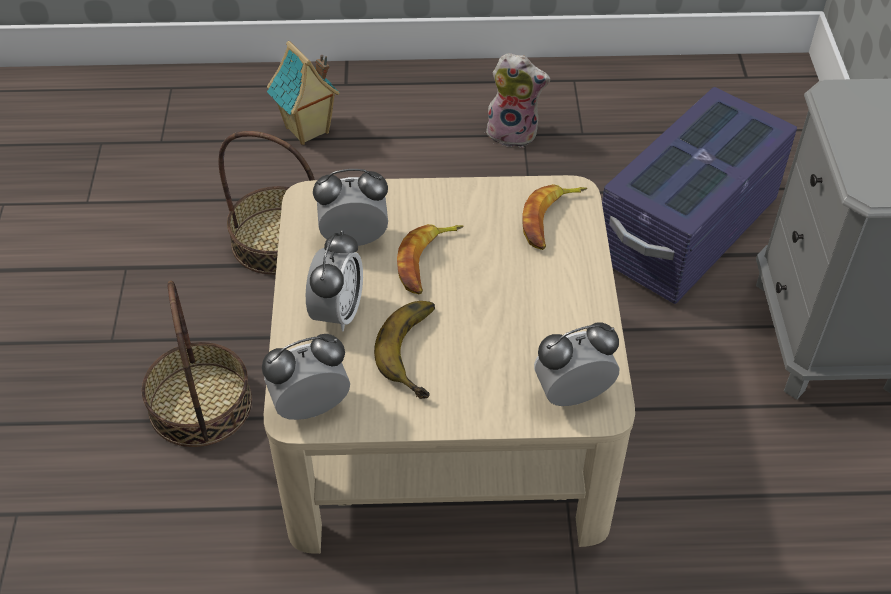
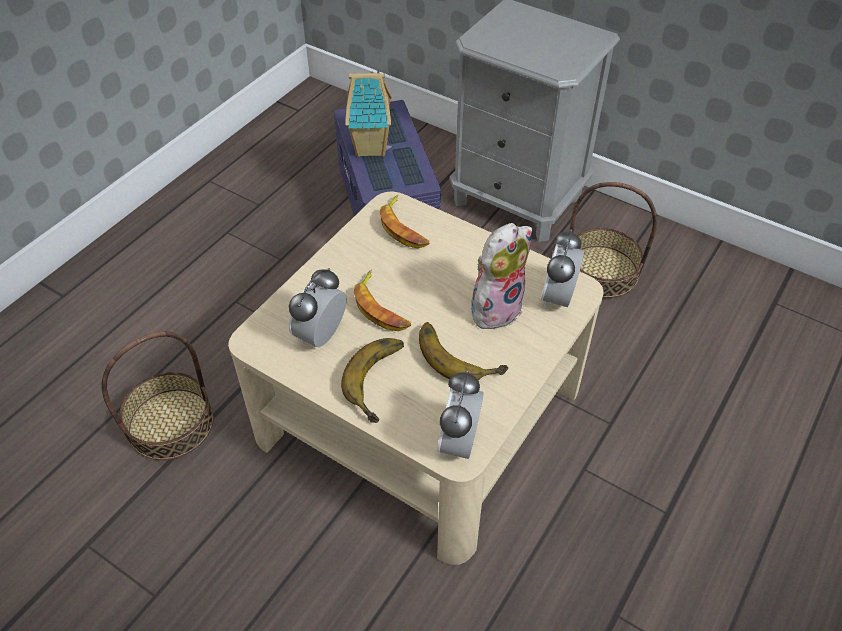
camera: 55 degrees left, 0 degrees up
basket [142,280,252,447] -> basket moved to [570,182,657,298]
toy house [267,41,340,145] -> toy house moved to [345,69,392,157]
alarm clock [306,230,363,332] -> banana [341,338,404,423]
plush toy [486,53,550,148] -> plush toy moved to [471,223,533,333]

